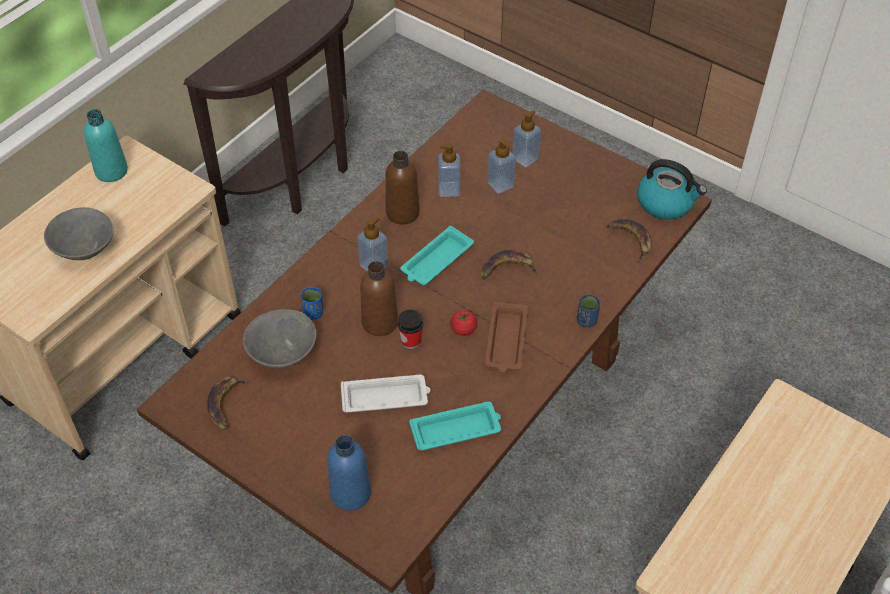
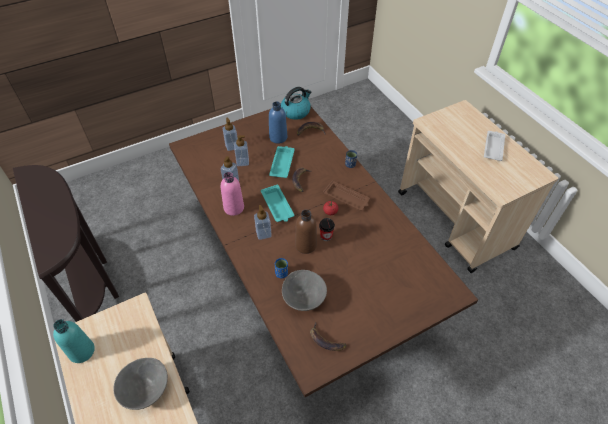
camera: 65 degrees left, 0 degrees up
blue bottle [327,435,371,511] -> blue bottle moved to [269,102,287,144]
white tray [341,374,431,413] -> white tray moved to [484,131,505,161]
brown bottle [385,151,420,225] -> pink bottle [221,172,244,216]
turquoise tray [409,402,501,451] -> turquoise tray moved to [269,146,295,178]

